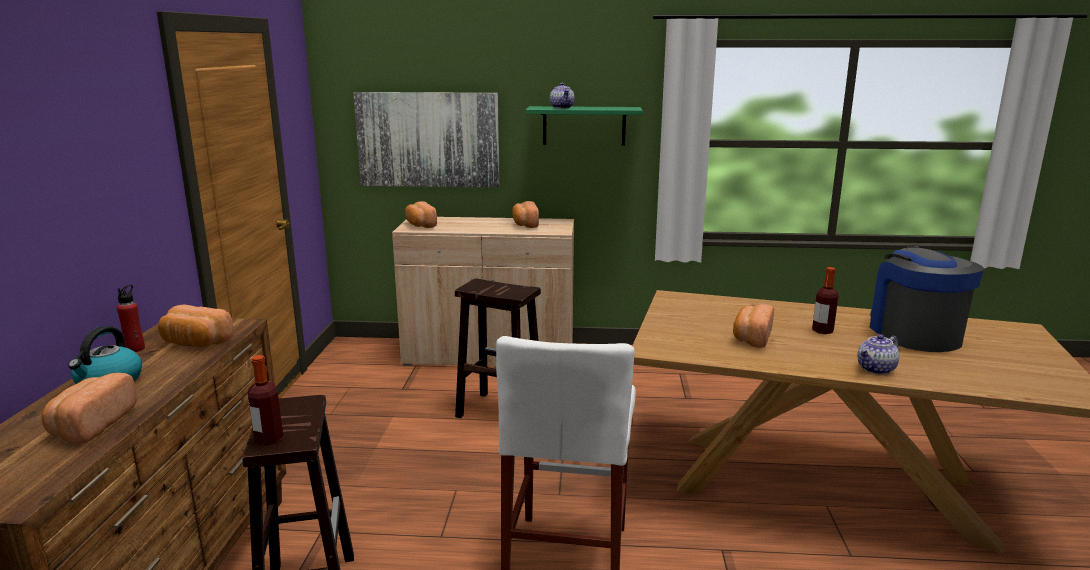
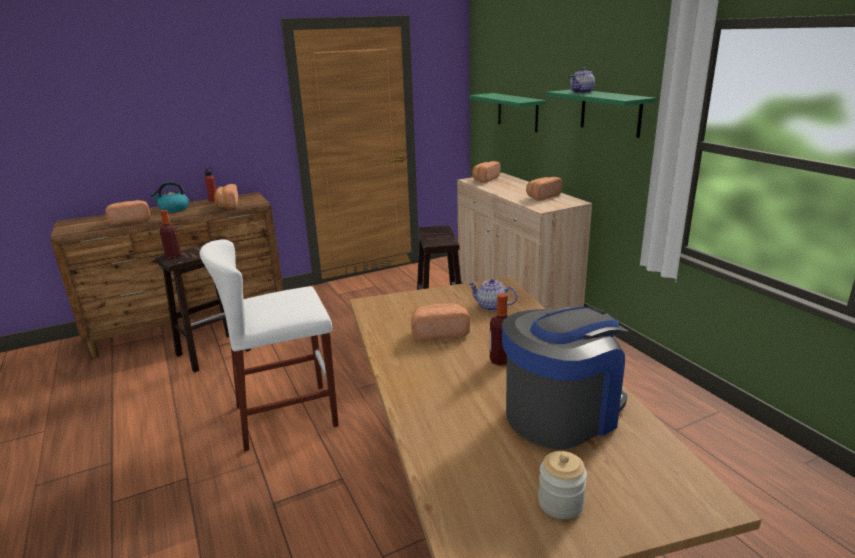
camera: 60 degrees right, 5 degrees up
picture [354,92,500,188] -> green shelf [469,93,546,132]
teapot [858,334,899,375] -> teapot moved to [468,278,518,311]
none -> jar [538,451,587,519]

